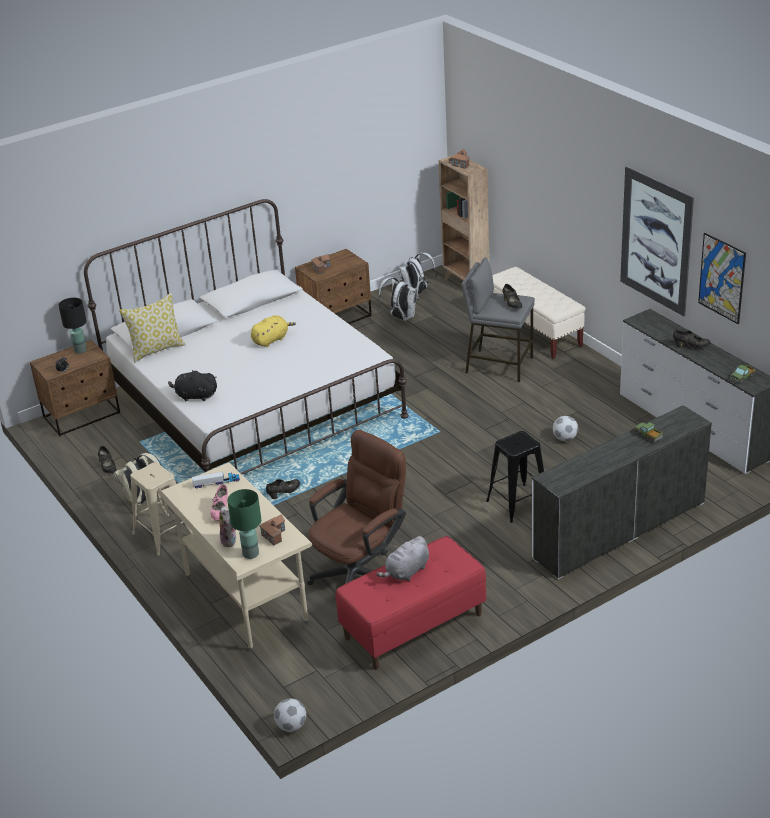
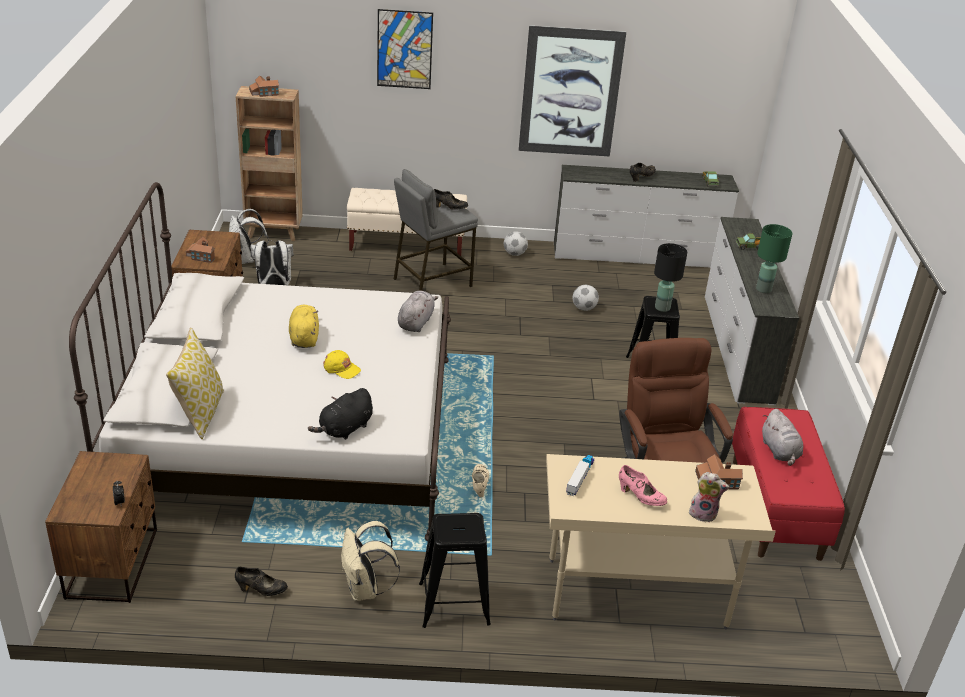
camera: 60 degrees left, 0 degrees up
black table lamp [58,298,87,354] -> black table lamp moved to [654,243,687,312]
beige stool [130,462,193,556] -> black stool [419,513,491,628]
green table lamp [227,489,261,559] -> green table lamp moved to [756,224,793,293]
black shoe [266,479,300,499] -> beige shoe [472,464,489,497]
football [274,699,306,732] -> football moved to [504,231,528,256]
picture [698,233,746,324] -> picture moved to [377,9,433,89]
none -> yellow cap [323,350,361,379]
none -> grey plush toy [398,291,438,332]

